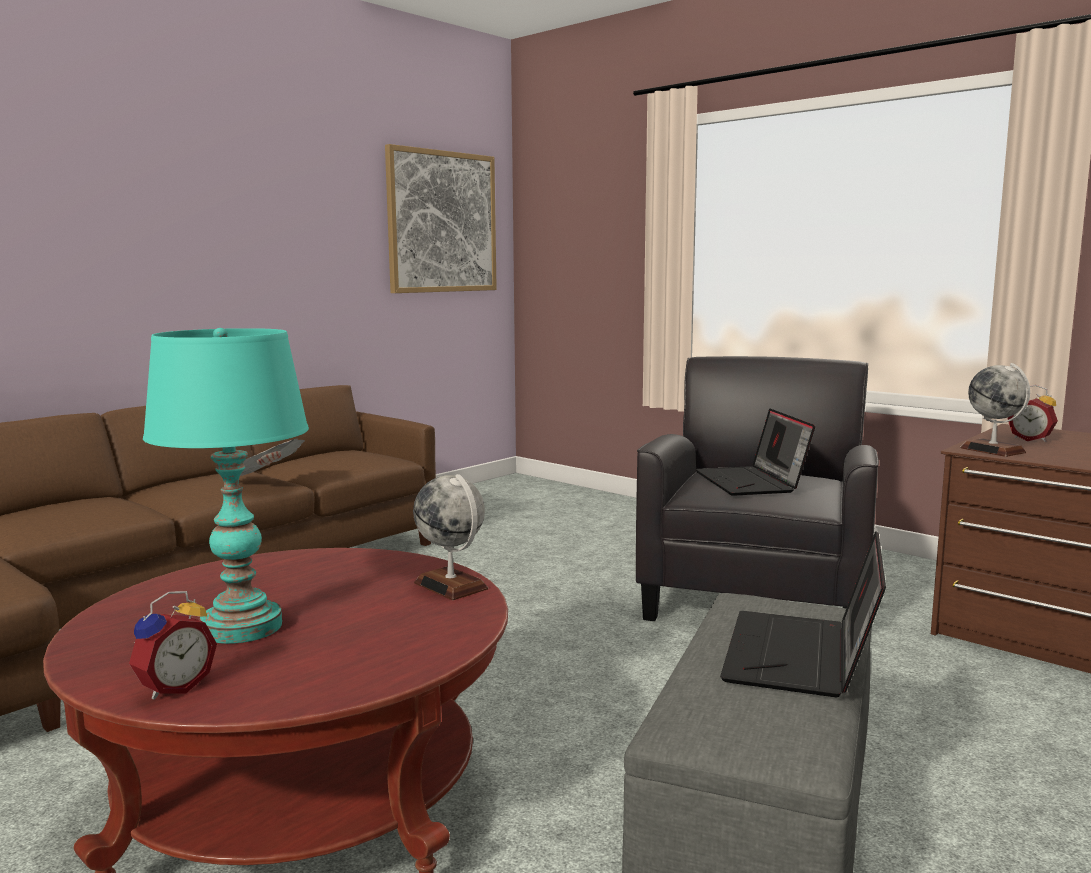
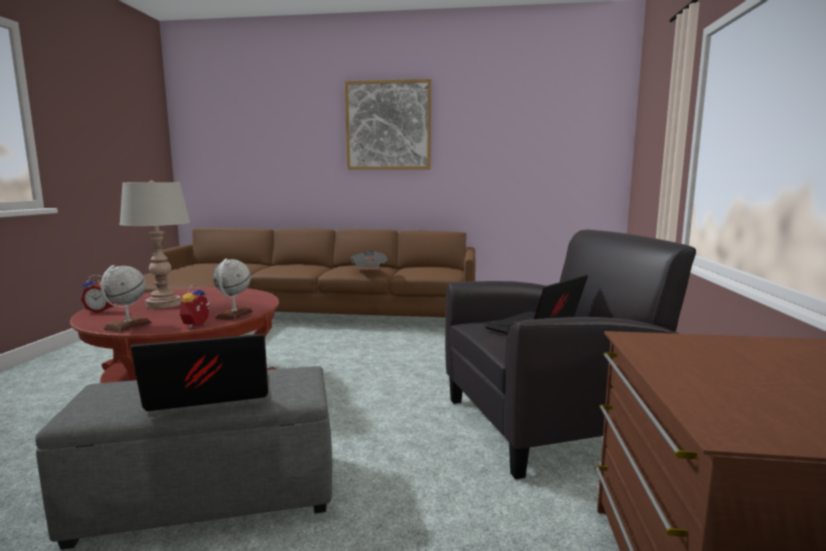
camera: 55 degrees right, 0 degrees up
turquoise table lamp [143,328,309,644] -> grey table lamp [119,180,190,309]
picture [385,144,497,293] -> picture moved to [345,79,431,170]
globe [960,363,1030,457] -> globe moved to [101,265,152,333]
alarm clock [1007,385,1058,442] -> alarm clock moved to [180,284,210,328]

